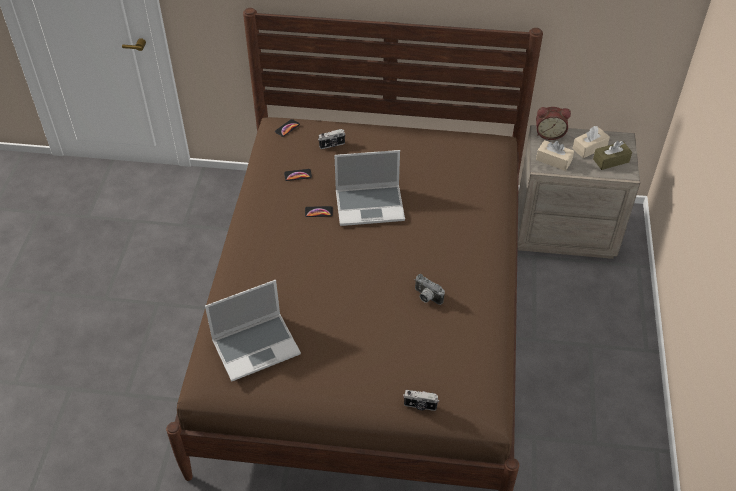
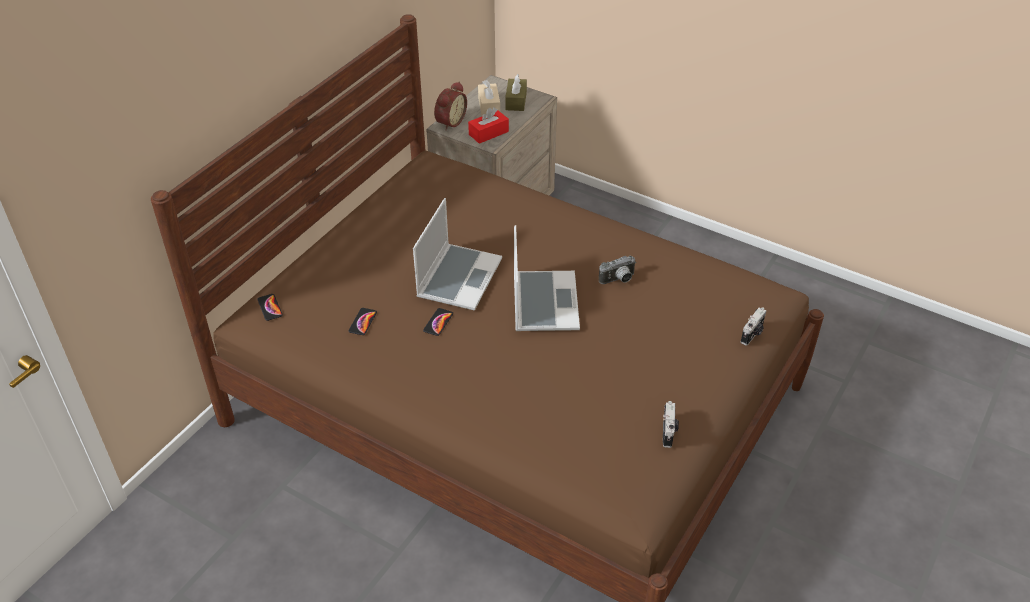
camera: 65 degrees left, 5 degrees down
laptop [205,280,301,382] -> laptop moved to [514,225,580,331]
camera [318,129,346,149] -> camera moved to [663,401,679,448]
beige tissue box [536,140,574,171] -> red tissue box [468,107,509,144]

